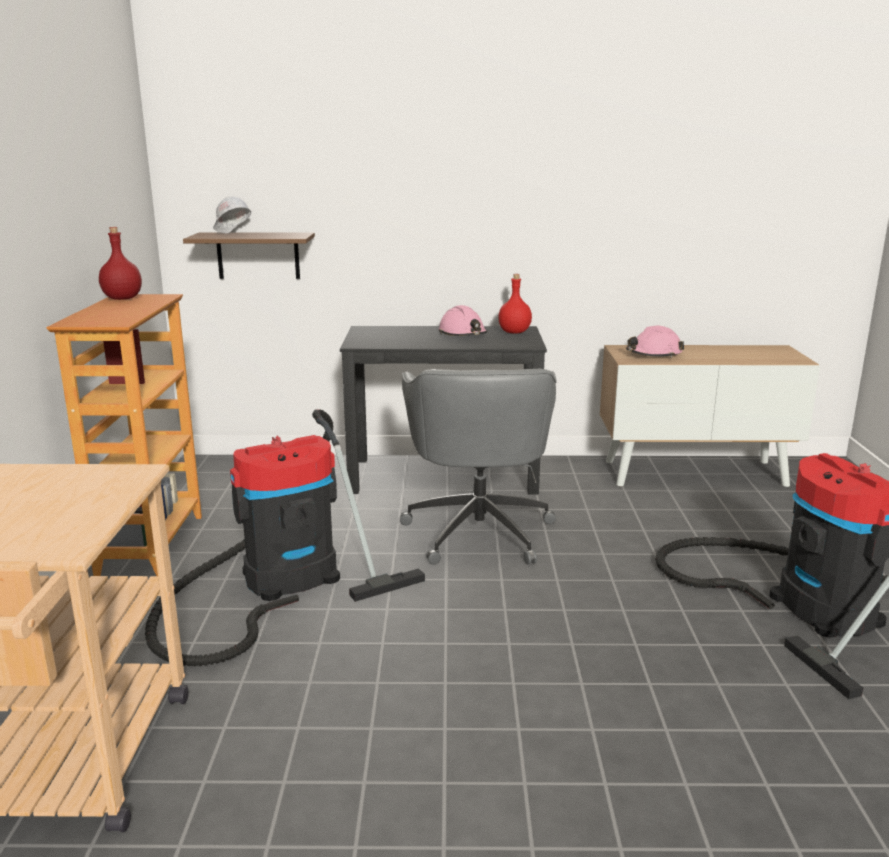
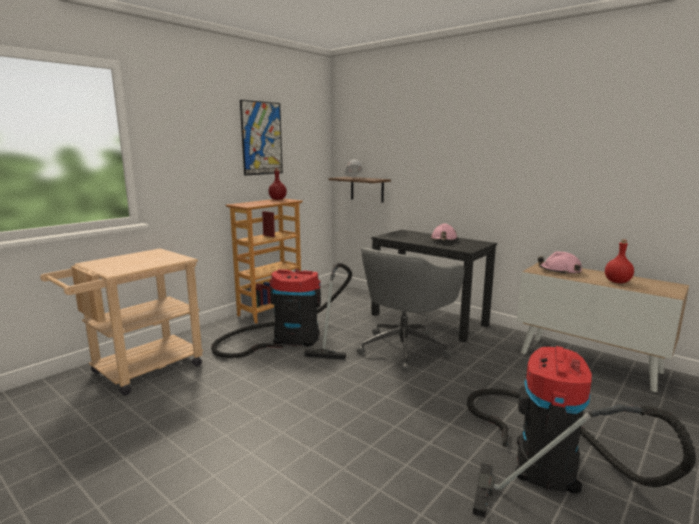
camera: 40 degrees right, 5 degrees down
red bottle [498,274,532,334] -> red bottle moved to [605,239,634,283]
none -> picture [240,100,283,176]

